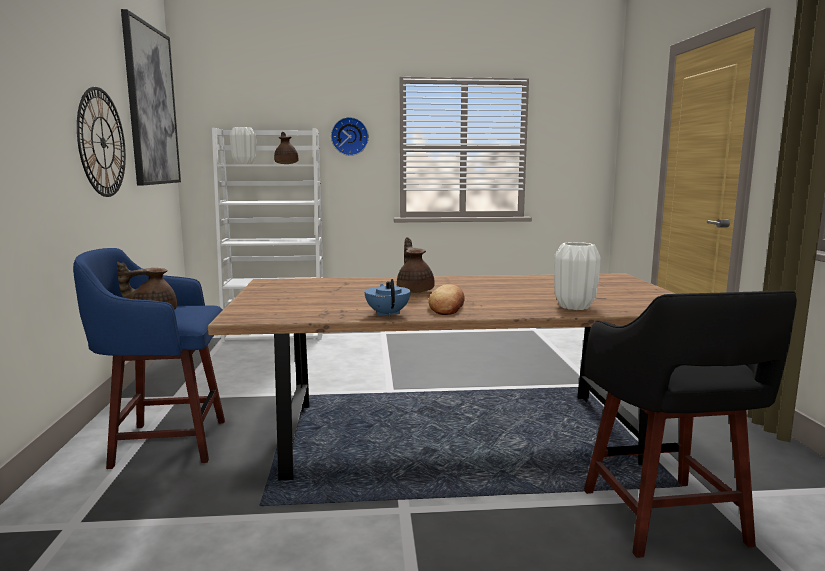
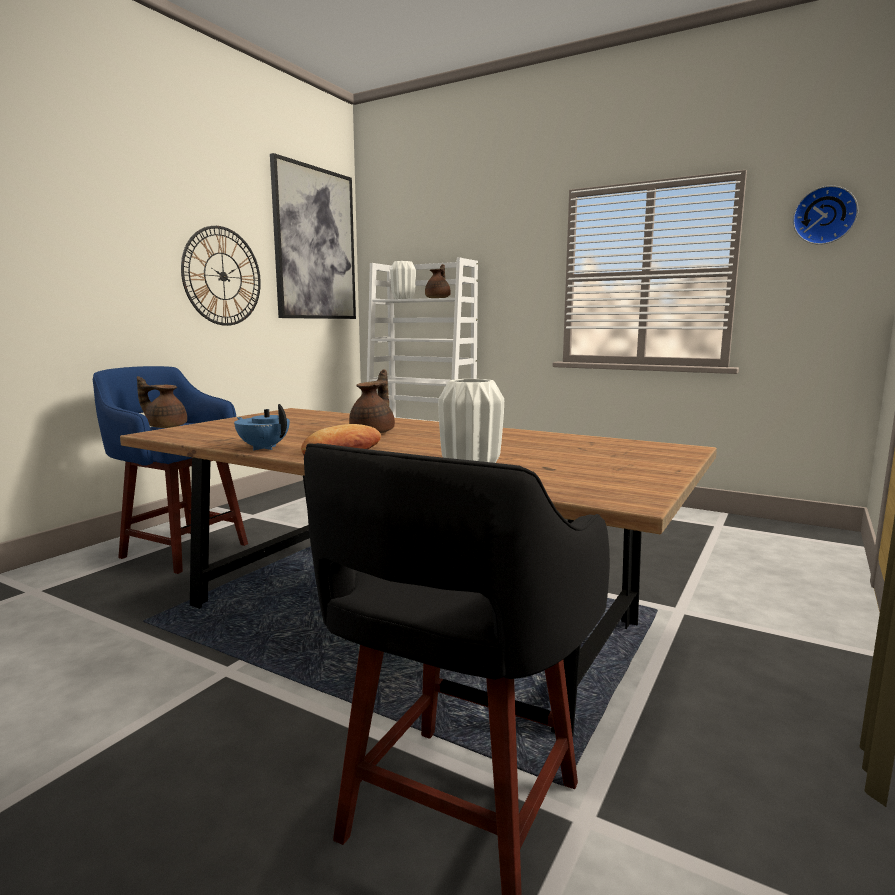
camera: 35 degrees right, 0 degrees up
wall clock [331,117,369,156] -> wall clock moved to [793,186,858,245]
blue teapot [364,279,411,317] -> blue teapot turned 75 degrees counterclockwise [234,404,290,450]

